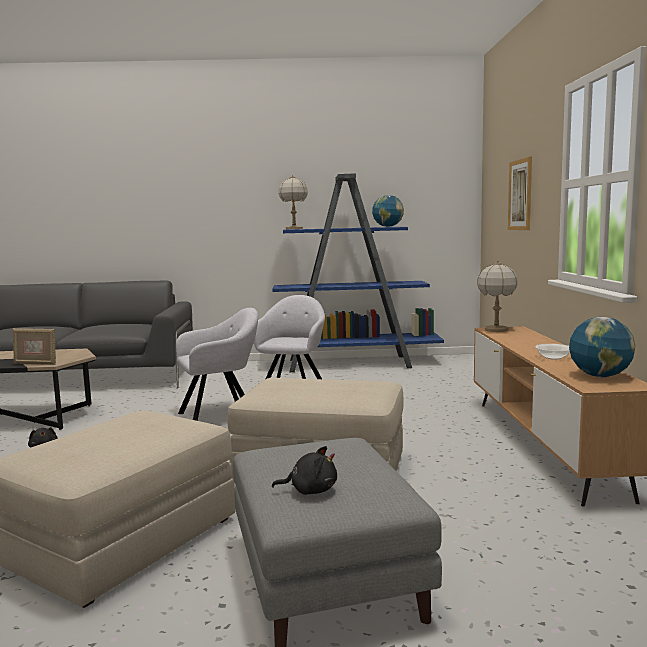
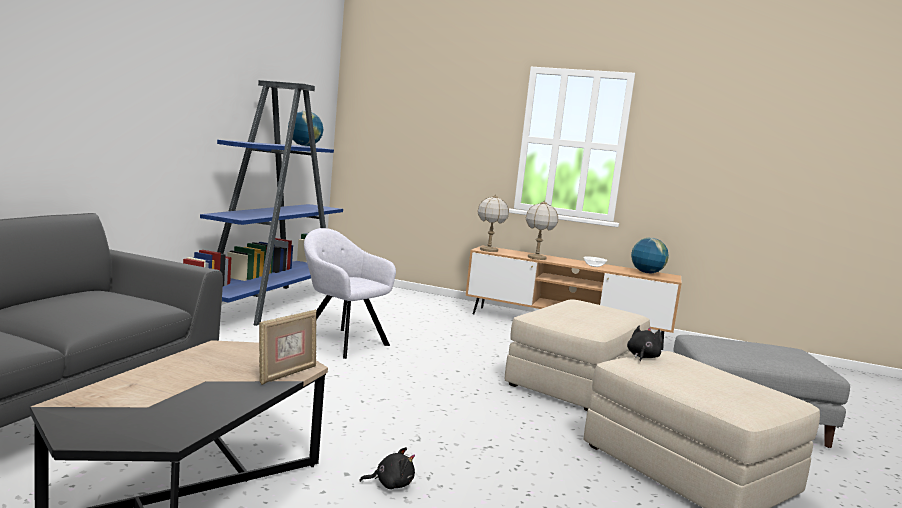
camera: 70 degrees left, 0 degrees up
grey armchair [176,308,258,421] -> none
black plush toy [272,446,337,495] -> black plush toy moved to [627,326,662,361]
table lamp [278,175,308,229] -> table lamp moved to [526,201,558,260]
picture [508,157,532,230] -> none

